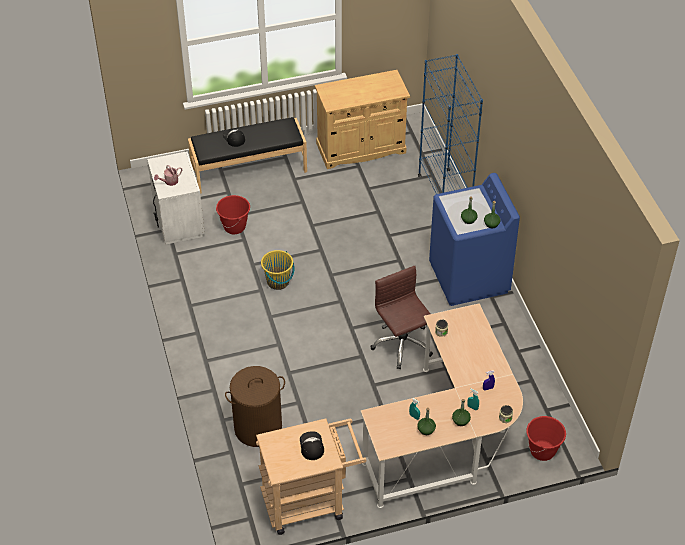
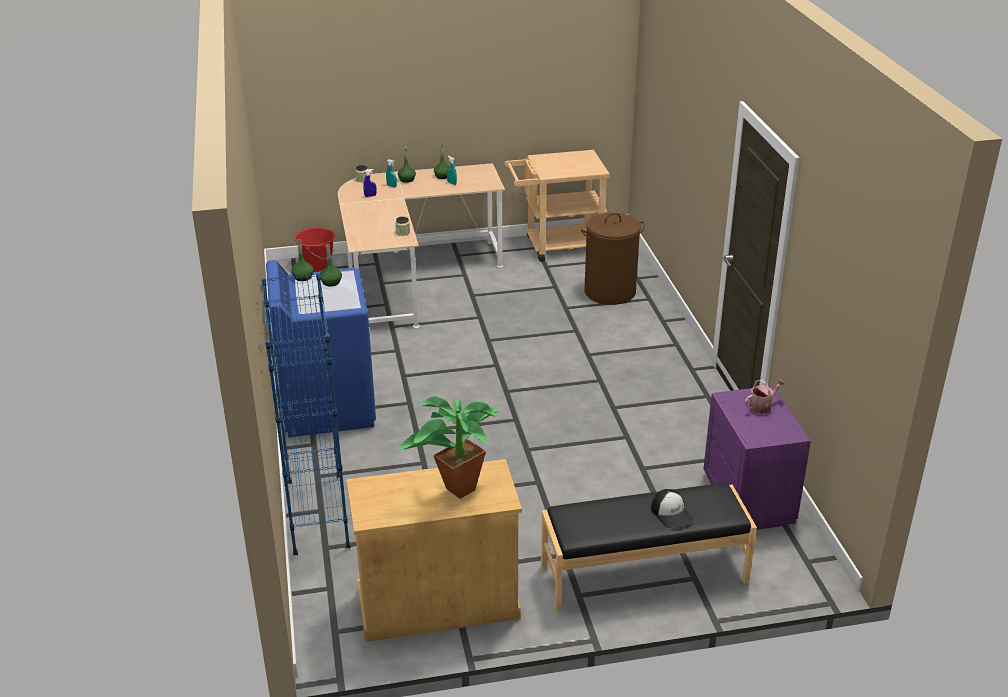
camera: 175 degrees left, 15 degrees down
white nightstand [147,151,205,245] -> purple nightstand [703,386,811,529]
red bucket [216,195,250,234] -> none
yellow bucket [261,250,294,290] -> none
cap [300,431,324,460] -> none
brown office chair [370,266,433,369] -> none
none -> potted plant [397,396,500,499]

